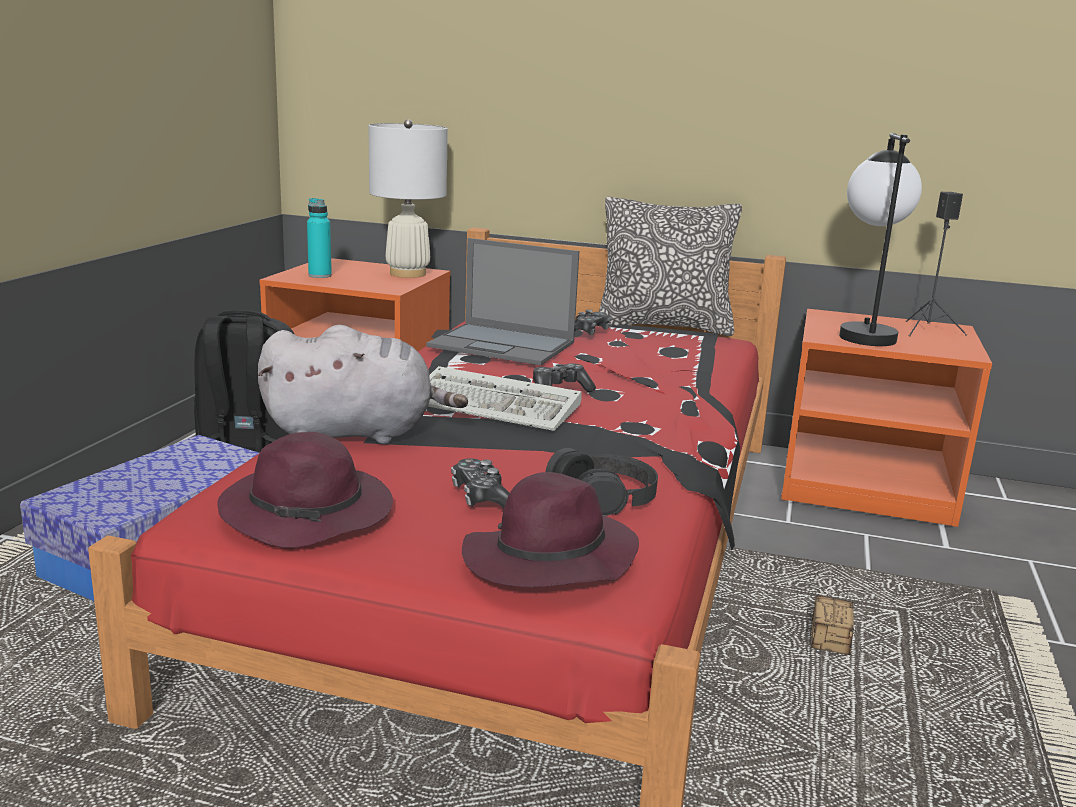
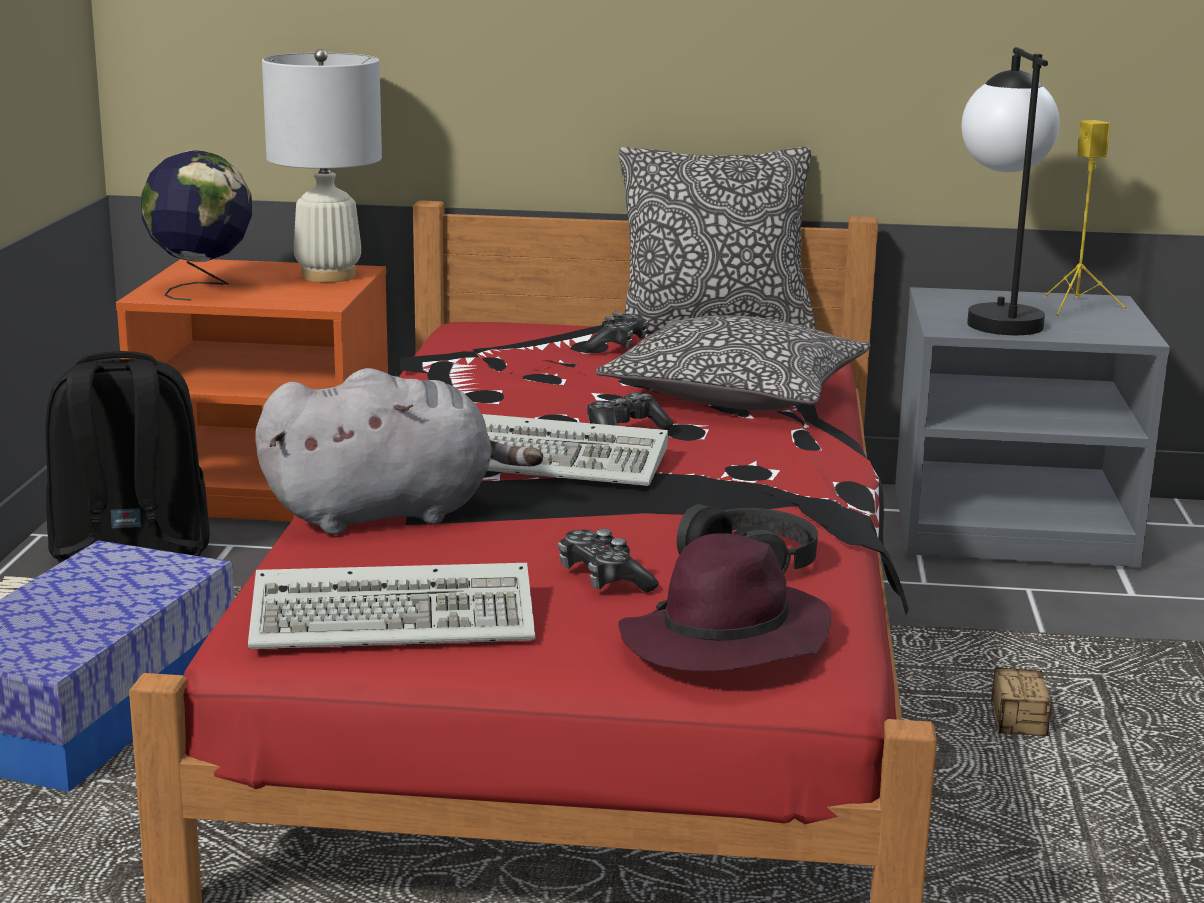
camera: 10 degrees left, 0 degrees up
purple hat [217,432,393,548] -> keyboard [248,563,535,649]
turquoise bottle [307,198,332,278] -> globe [141,150,252,301]
laptop [426,238,579,365] -> none
orange nightstand [781,309,992,527] -> grey nightstand [895,287,1170,567]
black speaker [905,192,967,337] -> yellow speaker [1044,120,1128,318]
none -> pillow [595,315,871,410]

